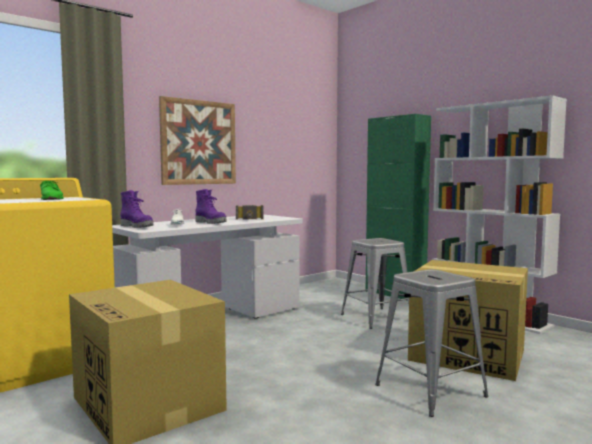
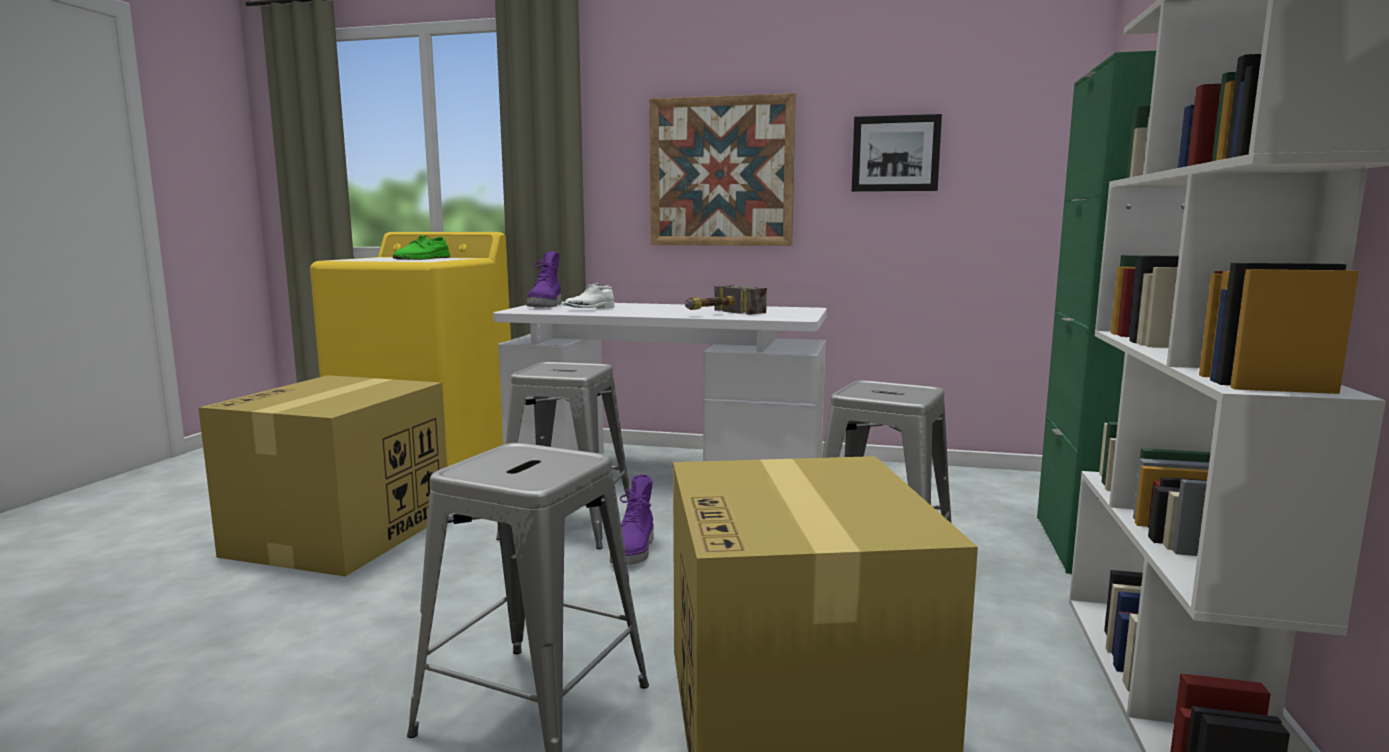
camera: 55 degrees right, 5 degrees up
purple boot [195,189,227,224] -> purple boot moved to [610,475,654,565]
none -> grey stool [496,362,630,549]
none -> picture [852,114,942,192]

